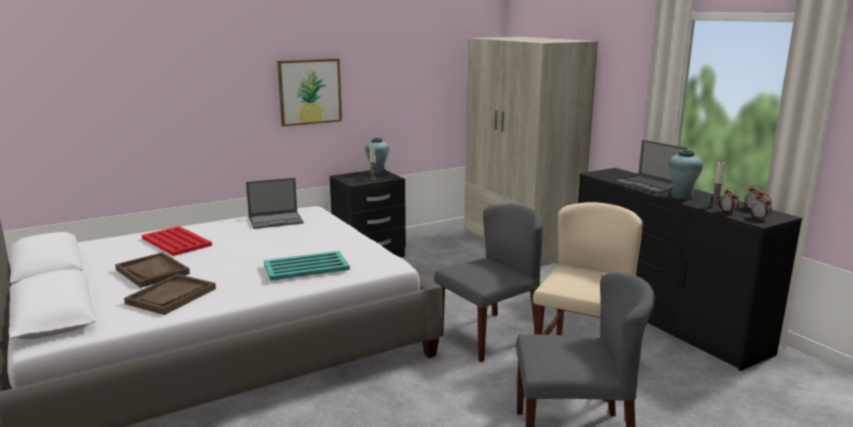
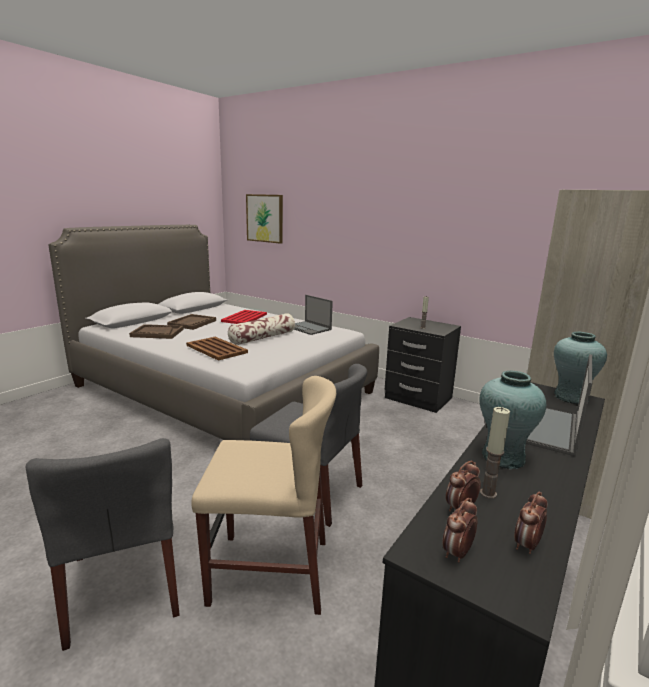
camera: 65 degrees right, 0 degrees up
turquoise tray [264,251,350,281] -> brown tray [186,337,248,361]
picture [277,59,342,126] -> picture moved to [246,194,283,244]
turquoise vase [365,138,389,175] -> turquoise vase moved to [554,332,607,404]
none -> pillow [228,313,295,345]

